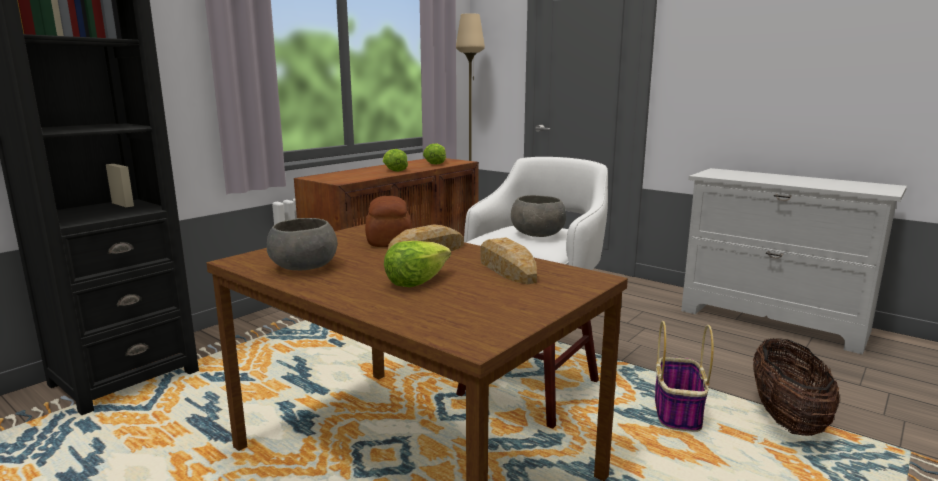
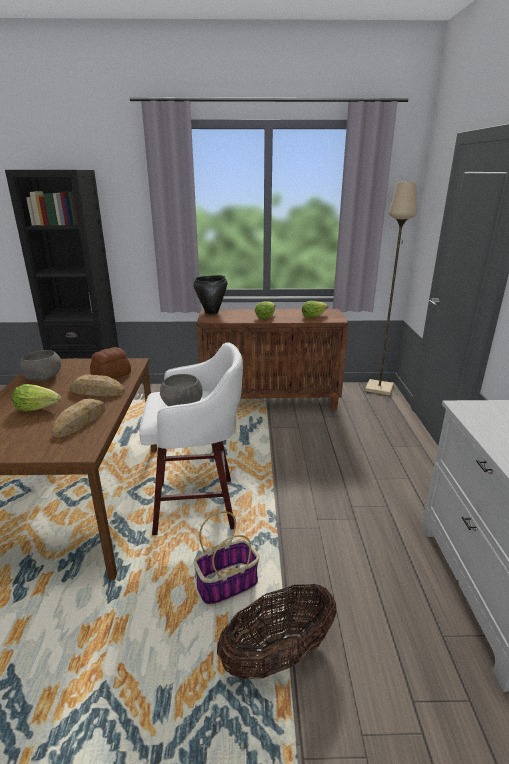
camera: 50 degrees right, 10 degrees up
none -> black cooking pot [193,275,227,314]

